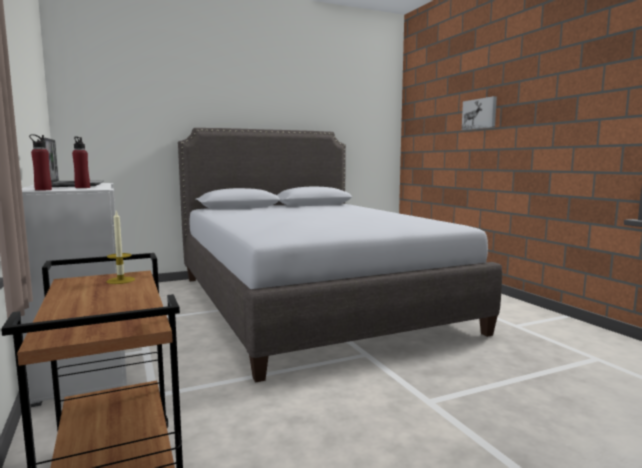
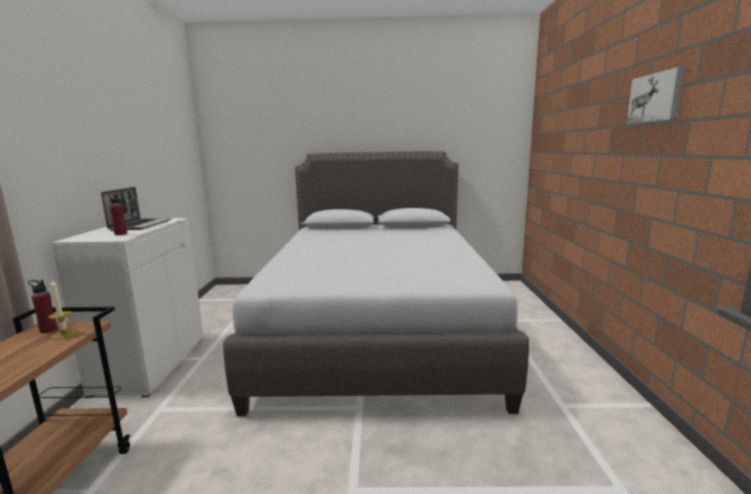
camera: 25 degrees right, 5 degrees up
red bottle [29,134,52,191] -> red bottle moved to [28,279,58,333]
picture [462,96,497,130] -> picture moved to [627,67,685,124]

